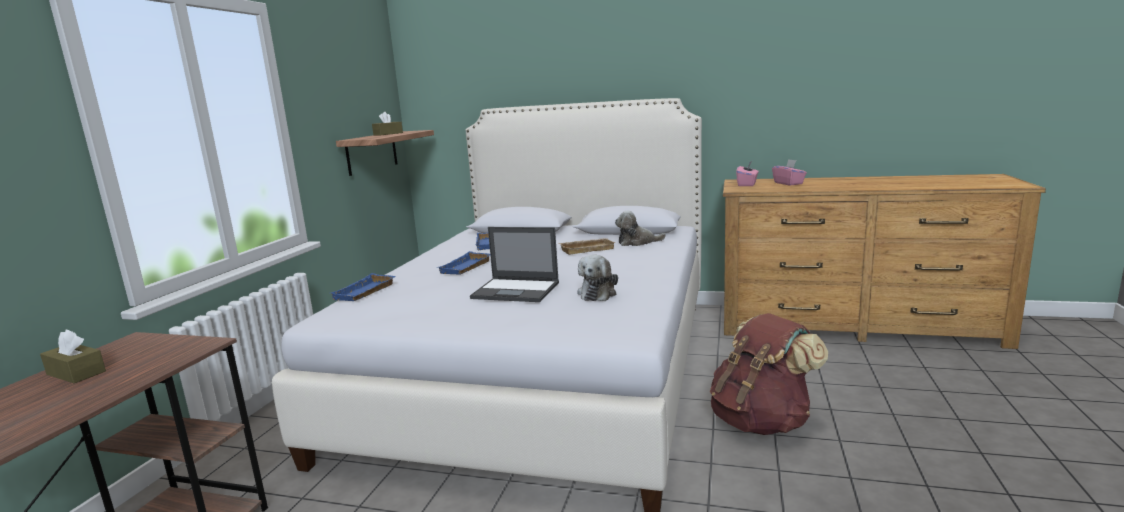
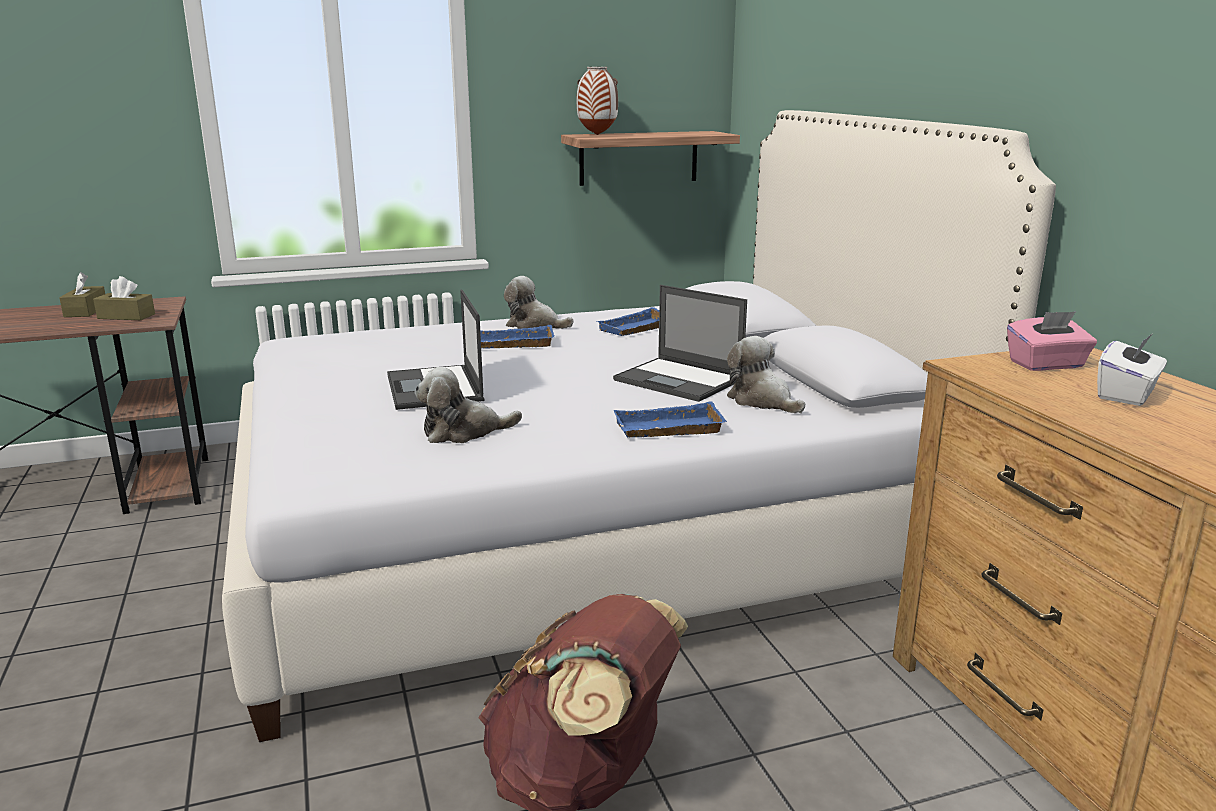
camera: 55 degrees right, 5 degrees up
blue tray [331,273,396,301] -> blue tray moved to [613,401,727,437]
brown tissue box [372,112,403,135] -> brown tissue box moved to [93,276,155,320]
beige tray [559,238,616,255] -> laptop [613,285,747,402]
pink tissue box [772,159,807,185] -> white tissue box [1097,333,1167,406]
none -> plush toy [504,276,574,329]
none -> vase [576,67,618,135]

